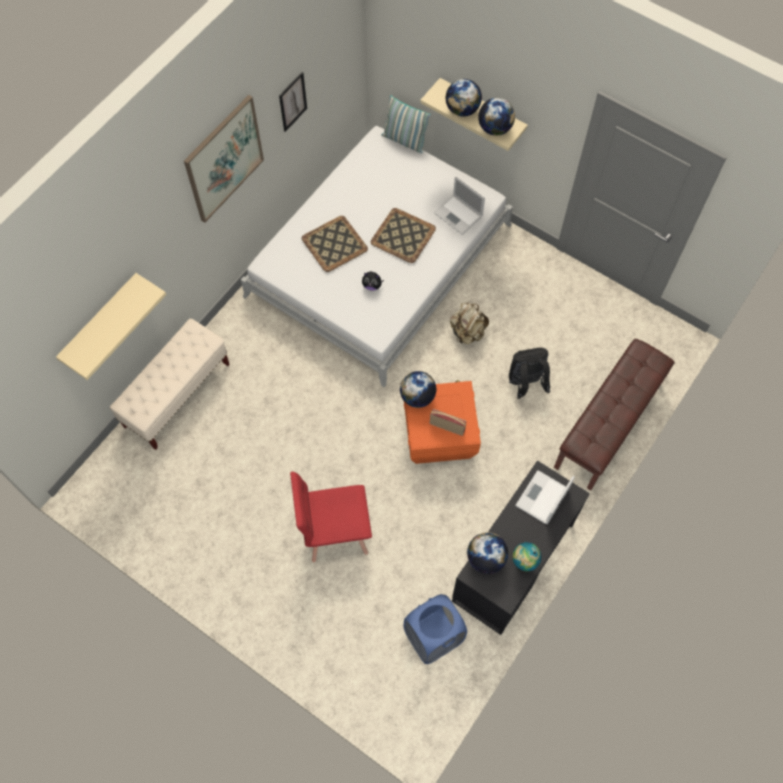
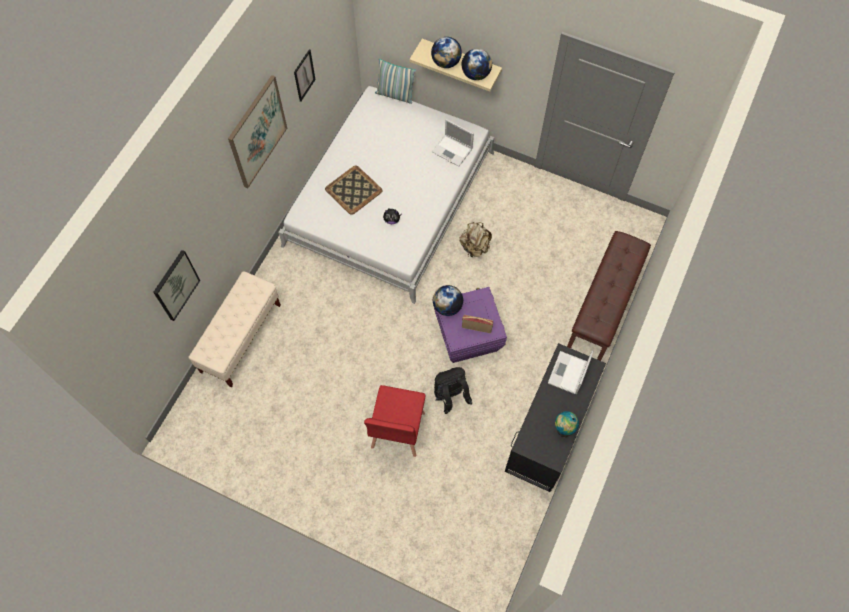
camera: 10 degrees left, 0 degrees up
beige shelf [56,273,167,380] -> picture [153,250,200,321]
red chair [290,472,372,562] -> red chair turned 60 degrees counterclockwise [364,385,425,457]
tray [371,208,436,263] -> none
orange storage box [404,380,481,464] -> purple storage box [434,287,507,363]
blue laundry basket [404,594,467,664] -> none
globe [467,532,509,574] -> none
black backpack [509,348,550,399] -> black backpack moved to [434,367,473,414]

